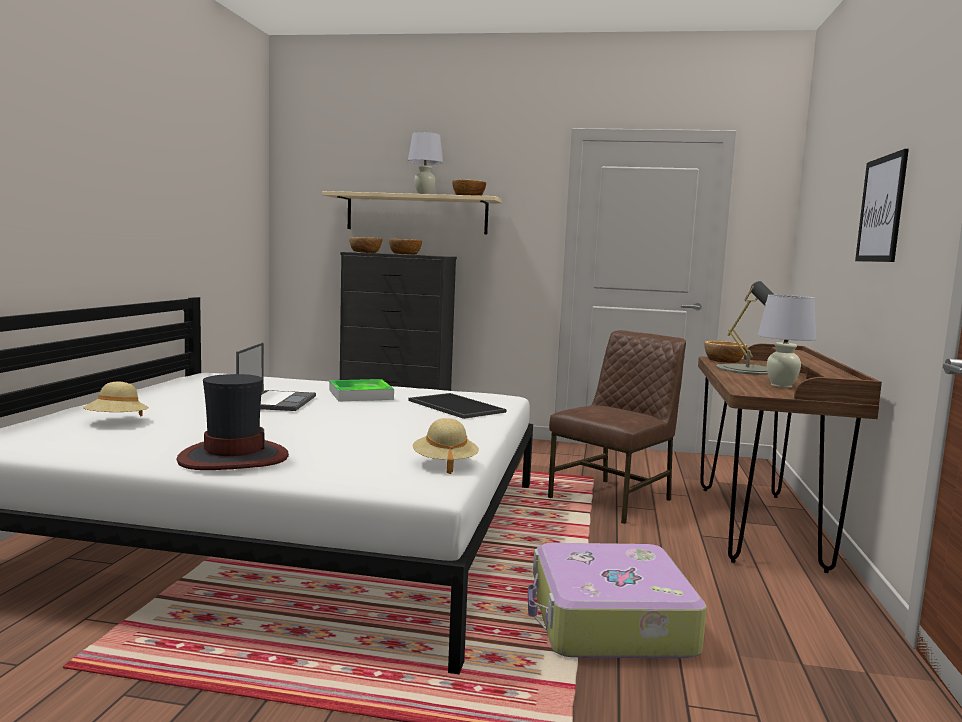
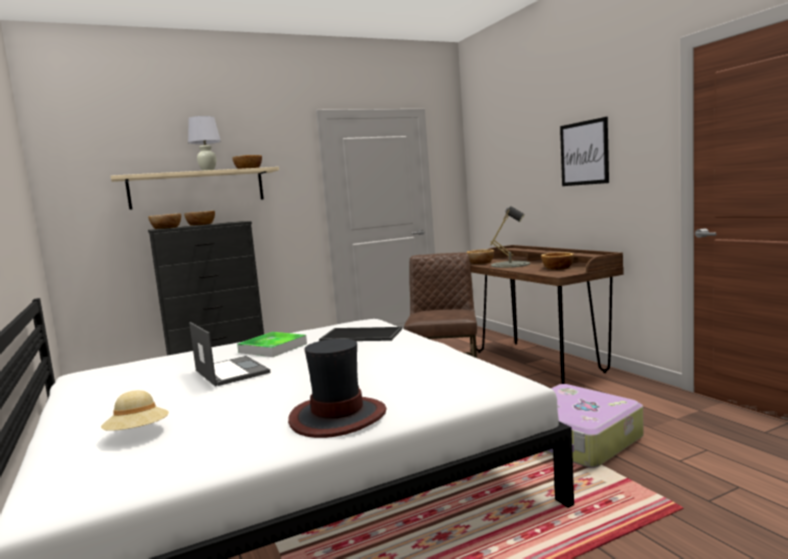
camera: 35 degrees left, 0 degrees up
beige hat [413,418,479,474] -> none
white table lamp [758,295,816,388] -> bowl [541,252,574,270]

